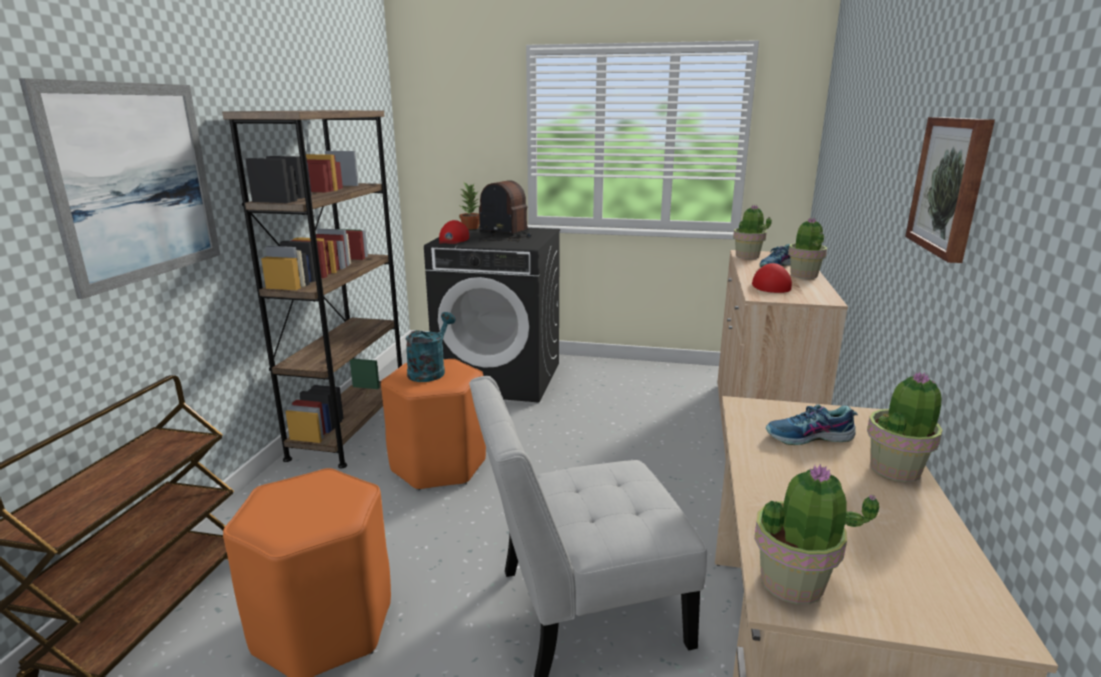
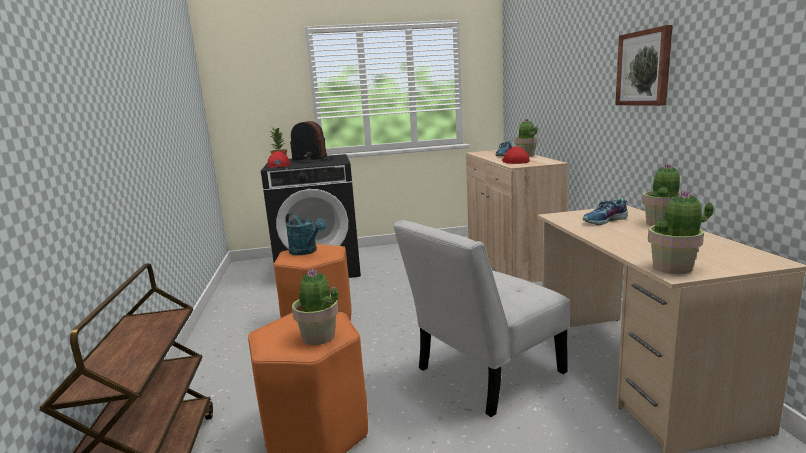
camera: 20 degrees left, 5 degrees down
picture [19,78,220,299] -> none
brown bookcase [222,110,402,468] -> none
turquoise watering can [405,312,456,382] -> turquoise watering can turned 135 degrees clockwise [285,213,327,255]
potted plant [733,205,772,259] -> potted plant moved to [292,268,339,345]

